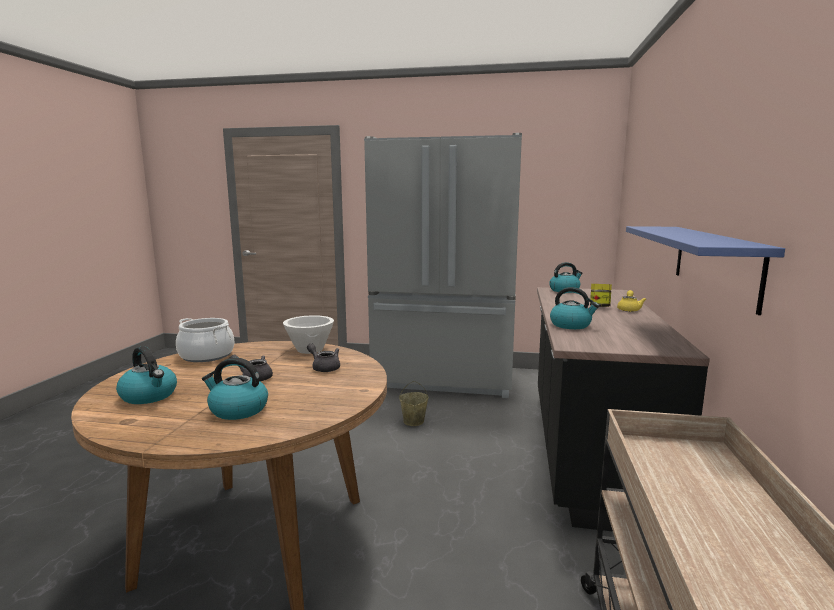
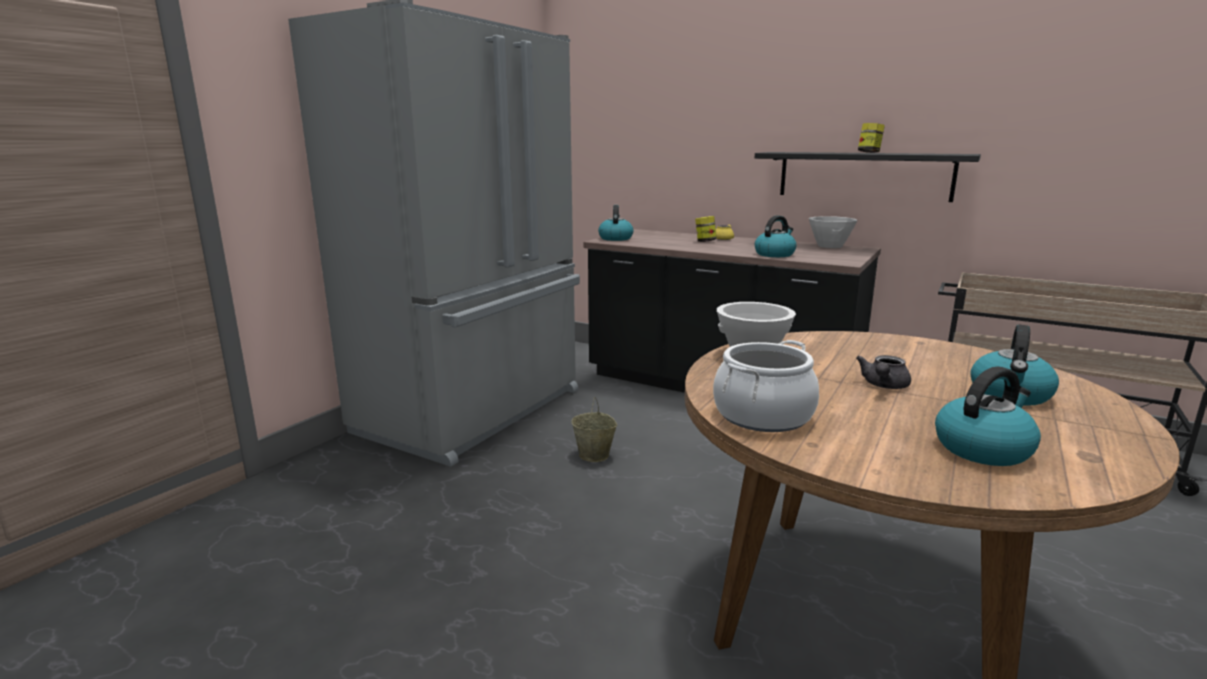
camera: 70 degrees left, 5 degrees up
grey teapot [307,343,340,372] -> none
blue shelf [626,226,785,315] -> black shelf [755,152,981,202]
none -> white bowl [809,216,857,248]
none -> jar [858,123,885,153]

